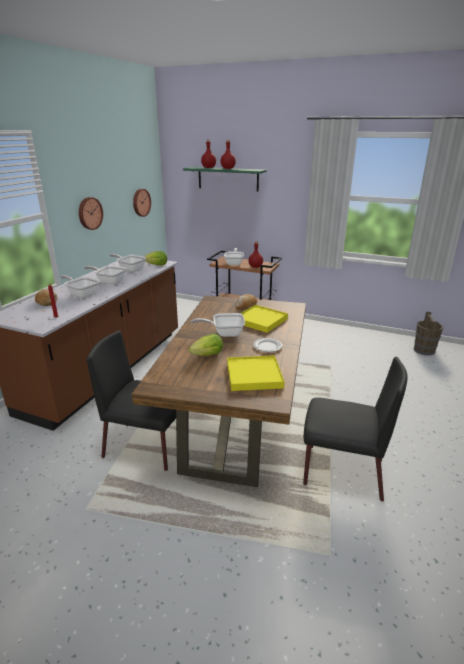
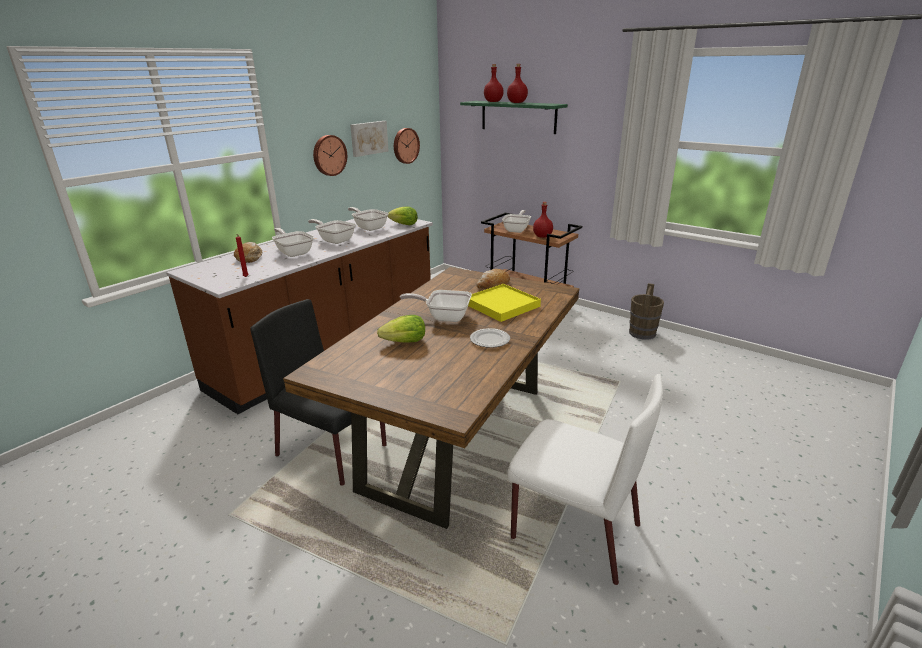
camera: 15 degrees right, 0 degrees up
yellow tray [227,355,284,391] -> none
black chair [303,357,408,501] -> white chair [507,374,663,585]
brown bucket [414,312,443,356] -> brown bucket moved to [629,283,664,340]
none -> picture [350,121,389,157]

